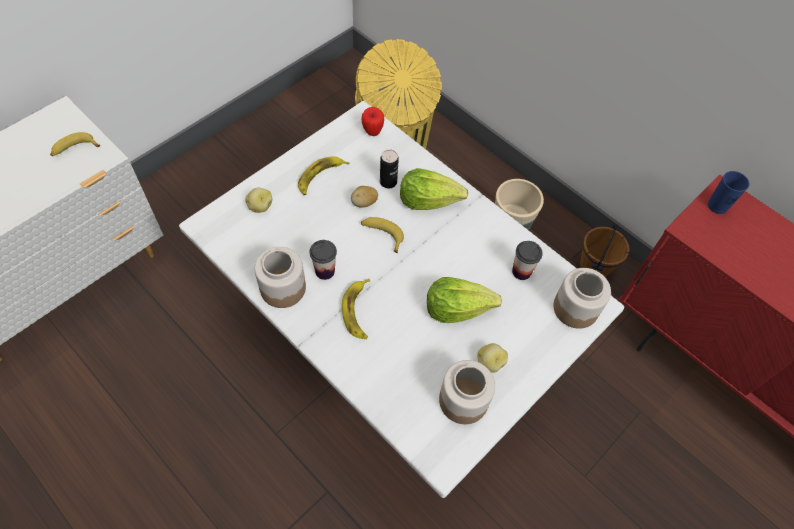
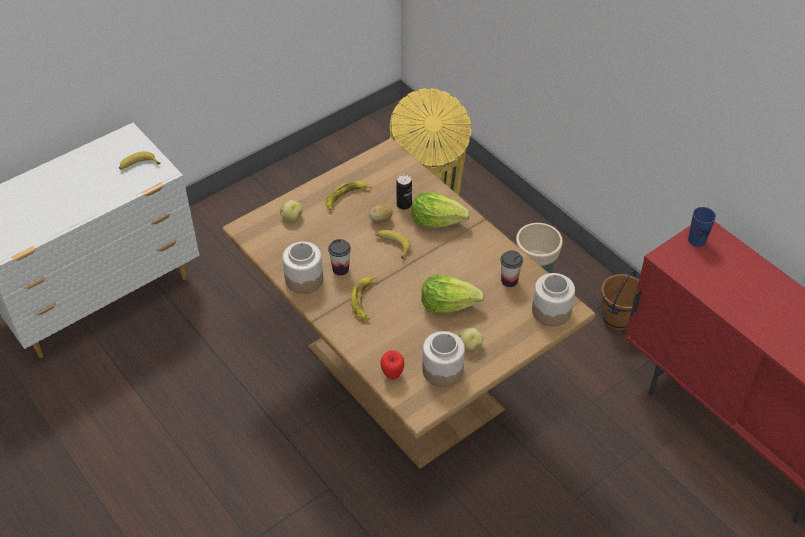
camera: 10 degrees right, 10 degrees down
white dining table [179,101,624,498] -> brown dining table [223,138,595,469]
apple [362,107,384,136] -> apple moved to [381,350,404,380]

